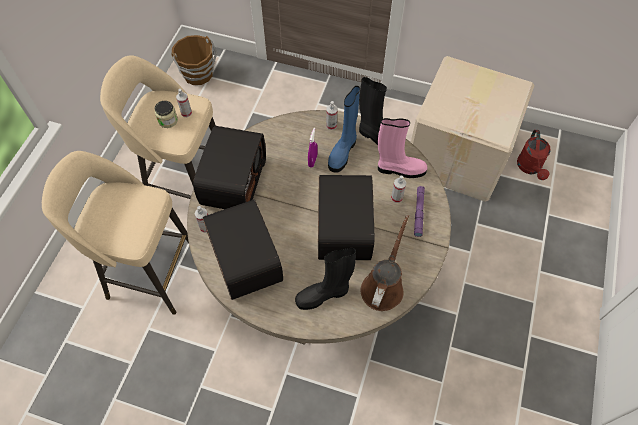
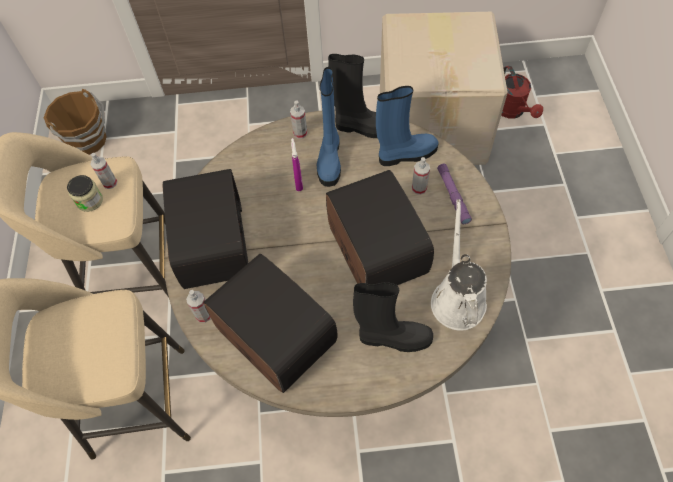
camera: 20 degrees left, 0 degrees up
black boot [295,248,356,310] -> black boot turned 135 degrees counterclockwise [353,282,433,352]
brown watering can [361,215,409,311] -> white watering can [431,199,487,330]
pink boot [378,118,427,178] -> blue boot [376,86,439,166]

